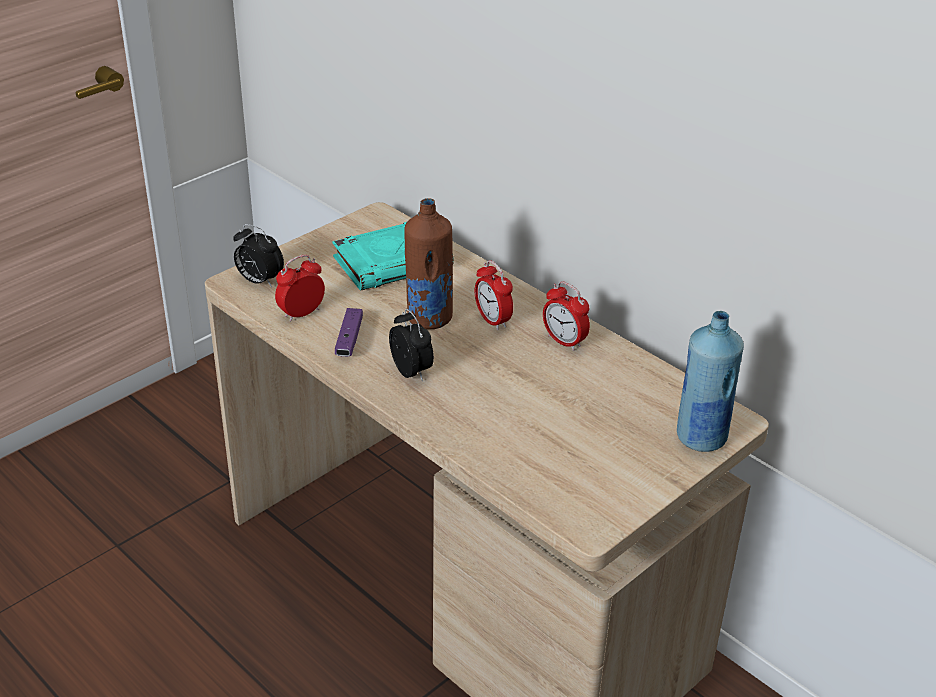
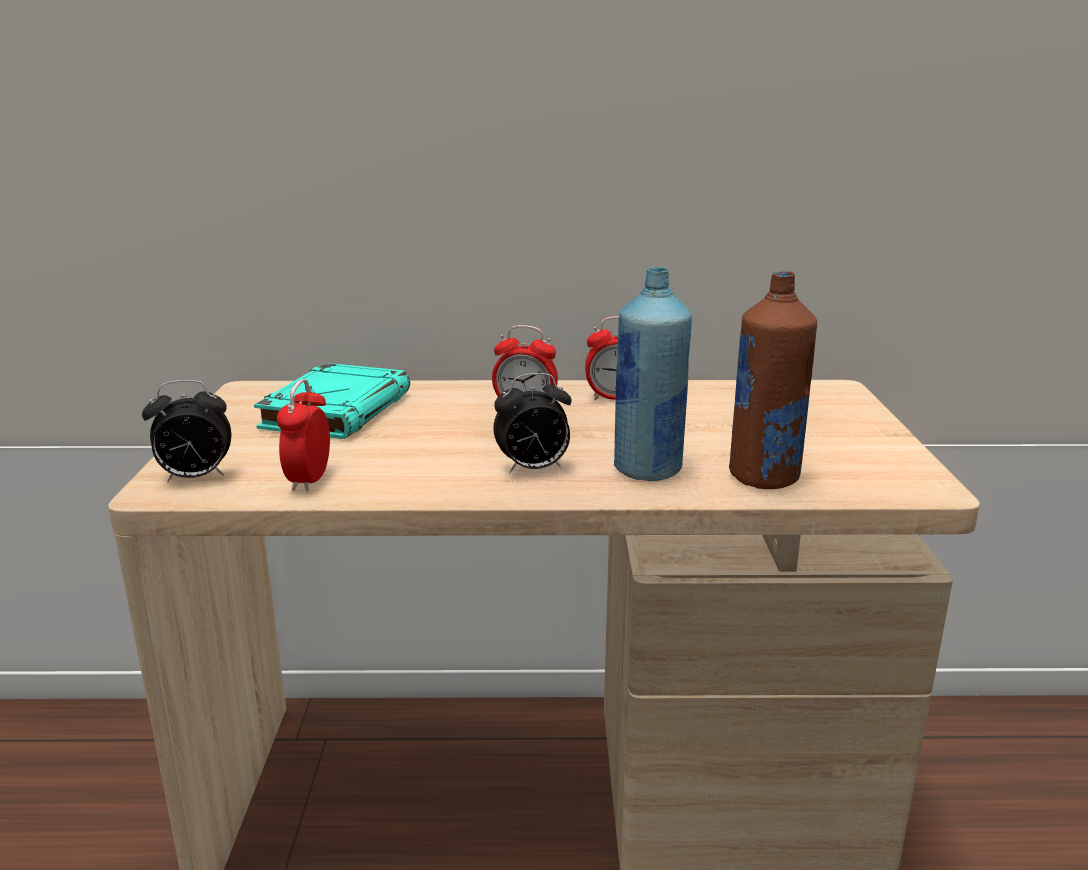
camera: 45 degrees left, 15 degrees down
purple game controller [335,308,363,357] -> none
alarm clock [389,309,434,381] -> alarm clock turned 150 degrees clockwise [494,373,572,473]
brown bottle [404,198,453,329] -> brown bottle moved to [729,271,817,489]
blue bottle [677,311,744,452] -> blue bottle moved to [614,267,692,481]

